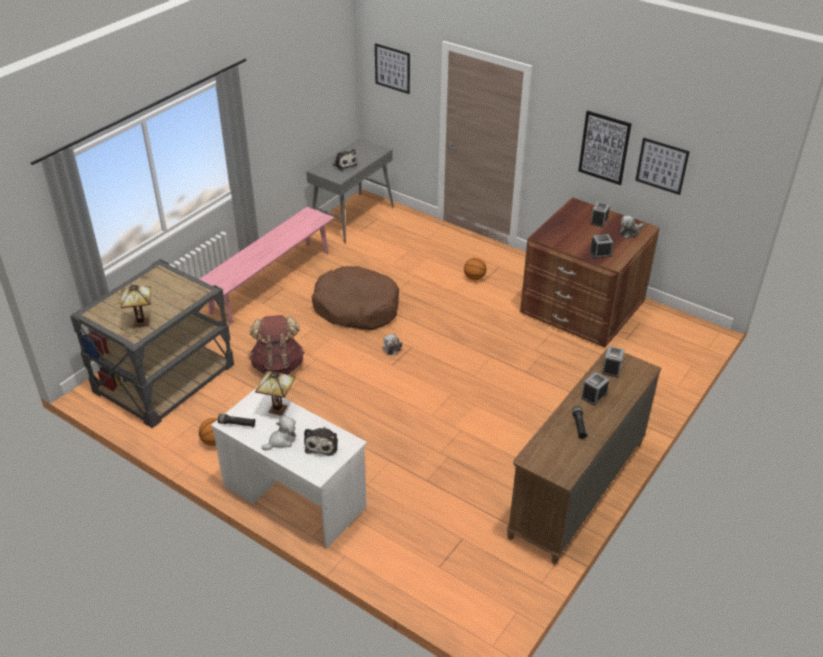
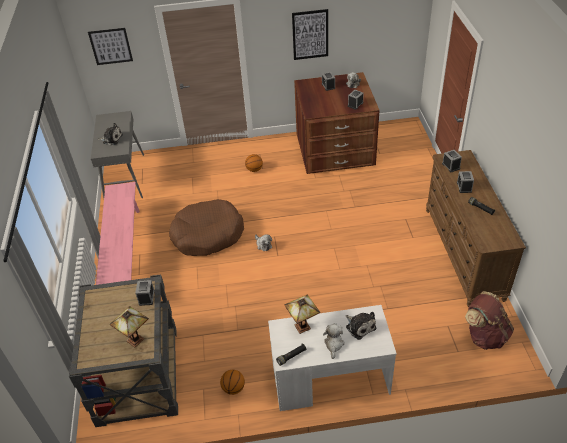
camera: 40 degrees left, 5 degrees up
brown backpack [249,315,304,375] -> brown backpack moved to [465,291,514,350]
picture [635,137,690,195] -> none
none -> alarm clock [135,280,155,306]

